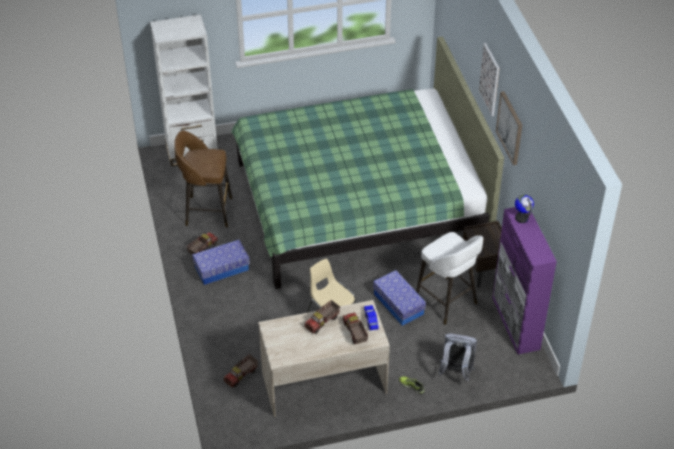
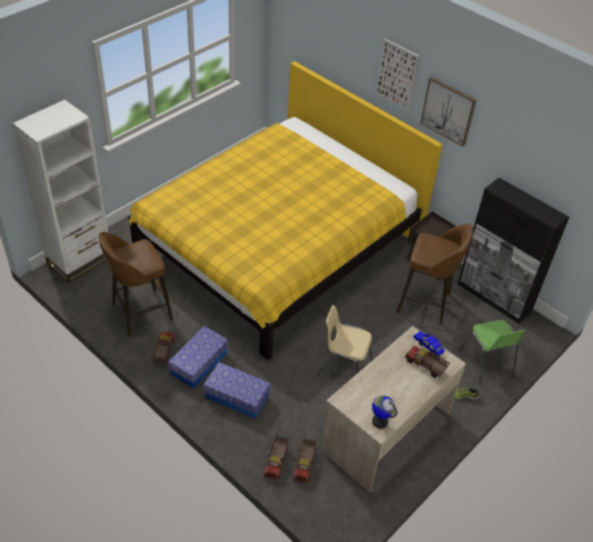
camera: 35 degrees left, 0 degrees up
green bed [231,36,504,289] -> yellow bed [129,61,443,360]
toy truck [304,300,340,334] -> toy truck moved to [264,436,289,480]
storage box [373,270,426,326] -> storage box moved to [203,362,271,419]
white stool [416,232,483,325] -> brown stool [397,224,473,325]
grey backpack [438,333,477,382] -> green chair [459,320,526,385]
purple cabinet [492,207,557,354] -> black cabinet [458,178,569,324]
globe [515,194,534,223] -> globe moved to [372,396,397,428]

